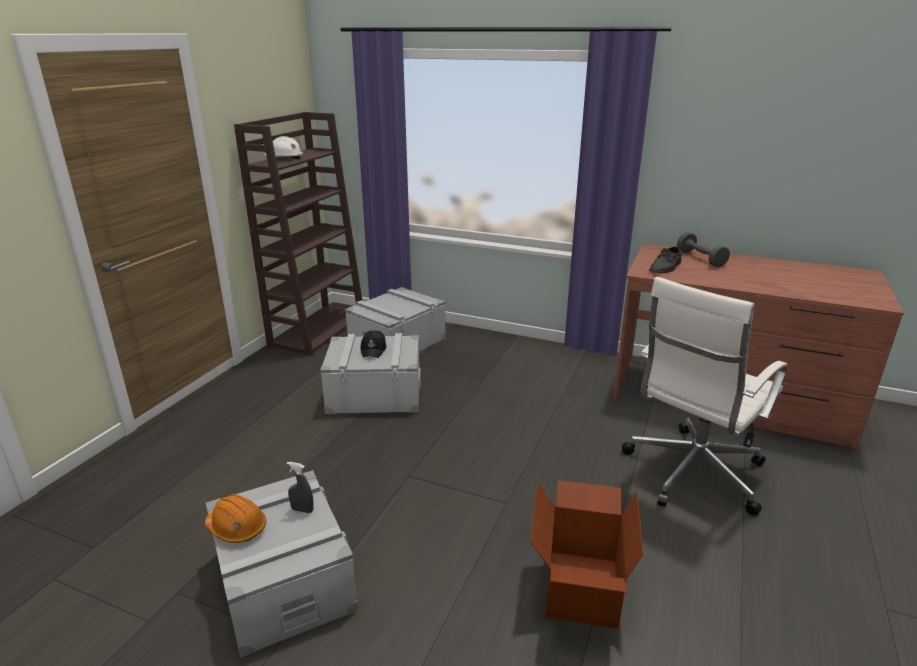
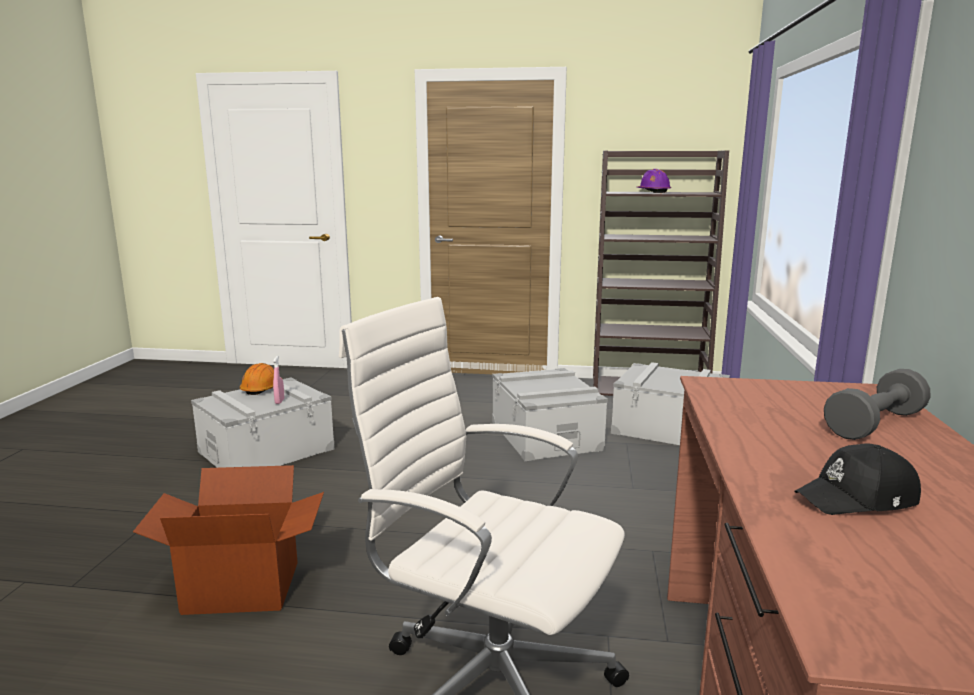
camera: 75 degrees right, 10 degrees down
white hard hat [265,136,303,159] -> purple hard hat [637,169,671,193]
grey spray bottle [287,462,313,513] -> pink spray bottle [273,355,284,404]
black cap [360,330,386,358] -> black cap moved to [795,443,921,515]
grey shoe [649,246,682,273] -> none

